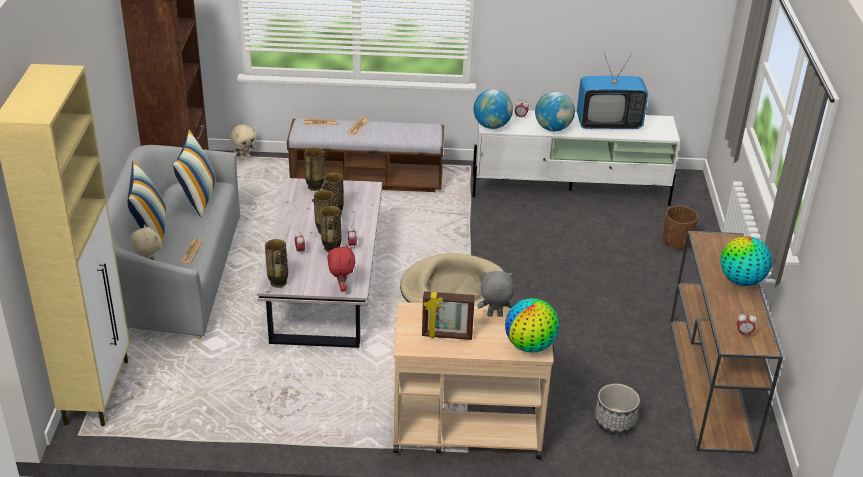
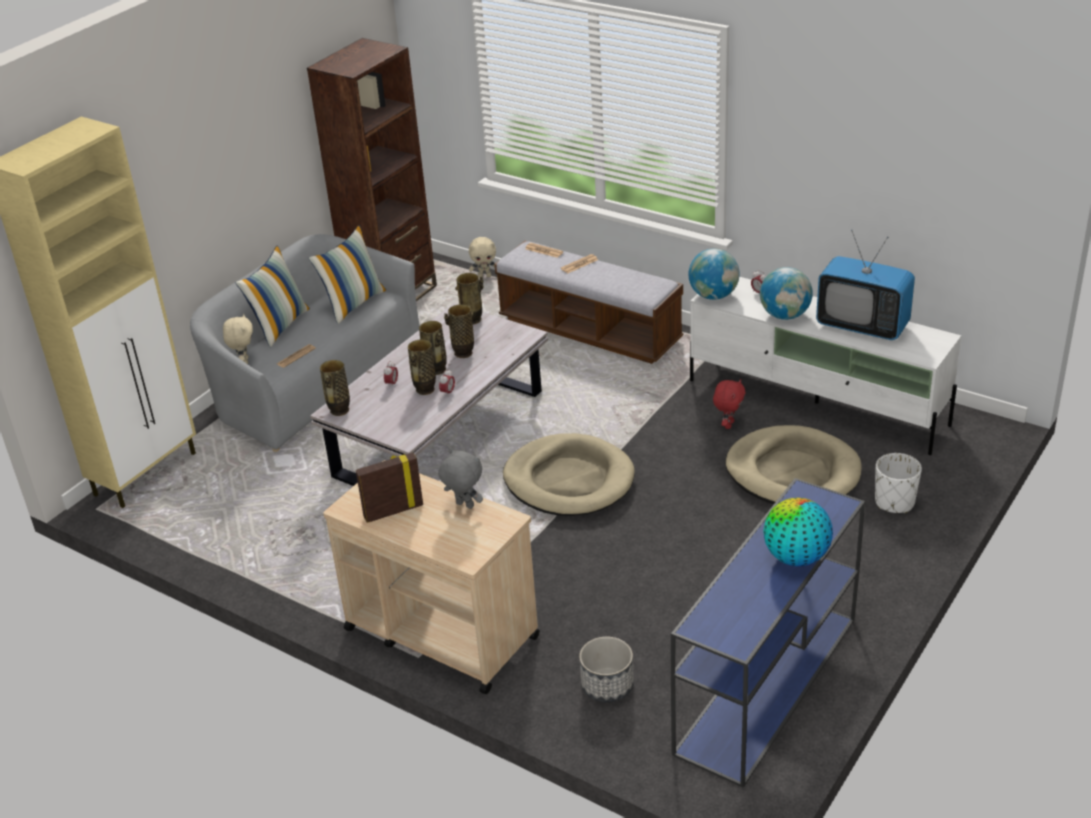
camera: 35 degrees right, 0 degrees up
red plush toy [328,244,356,292] -> red plush toy moved to [713,379,745,429]
picture frame [422,291,475,340] -> picture frame turned 120 degrees clockwise [356,453,423,523]
globe [505,298,559,353] -> none
brown planter [663,205,699,249] -> white planter [875,453,922,513]
brown console table [670,231,783,454] -> blue console table [671,478,865,788]
alarm clock [737,313,757,335] -> none
none -> beige dog bed [725,425,862,504]

